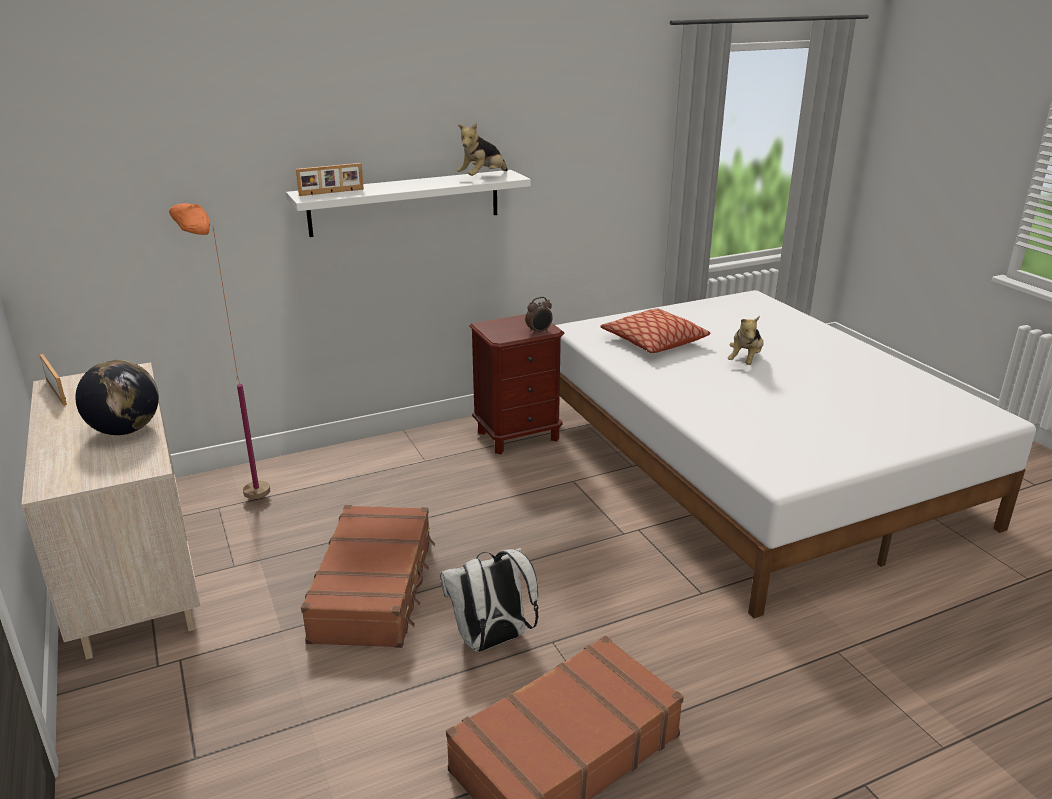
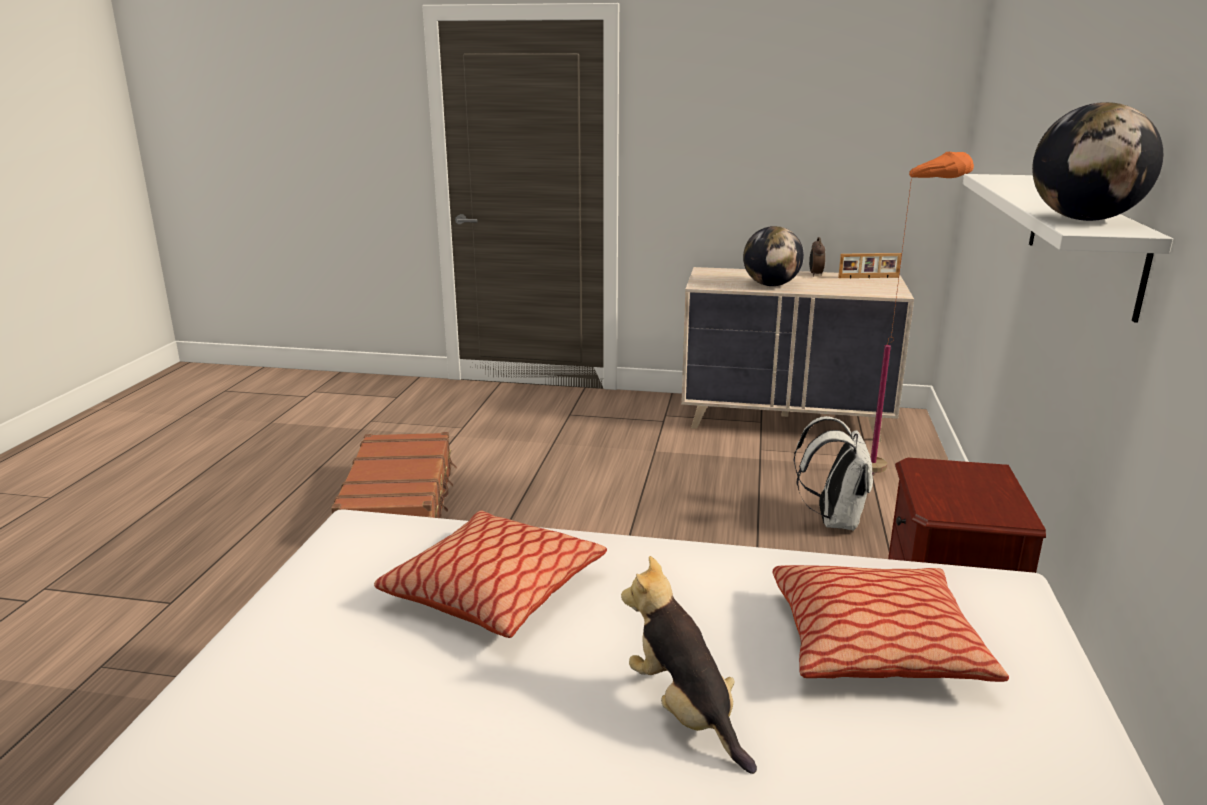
camera: 125 degrees right, 5 degrees down
picture frame [296,163,364,196] -> none
brown suitcase [301,505,435,648] -> none
white backpack [440,548,539,652] -> white backpack moved to [793,416,873,531]
plush toy [457,123,508,176] -> globe [1032,102,1163,221]
alarm clock [525,297,553,335] -> alarm clock moved to [809,237,825,277]
none -> pillow [374,510,607,638]

